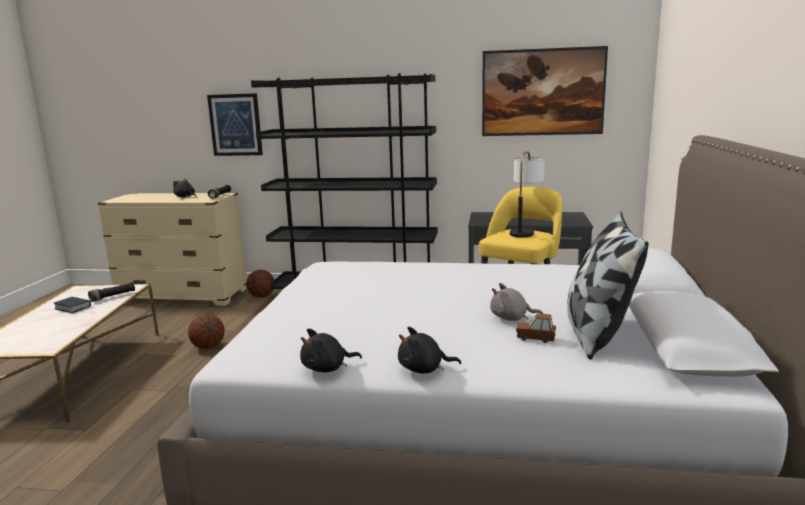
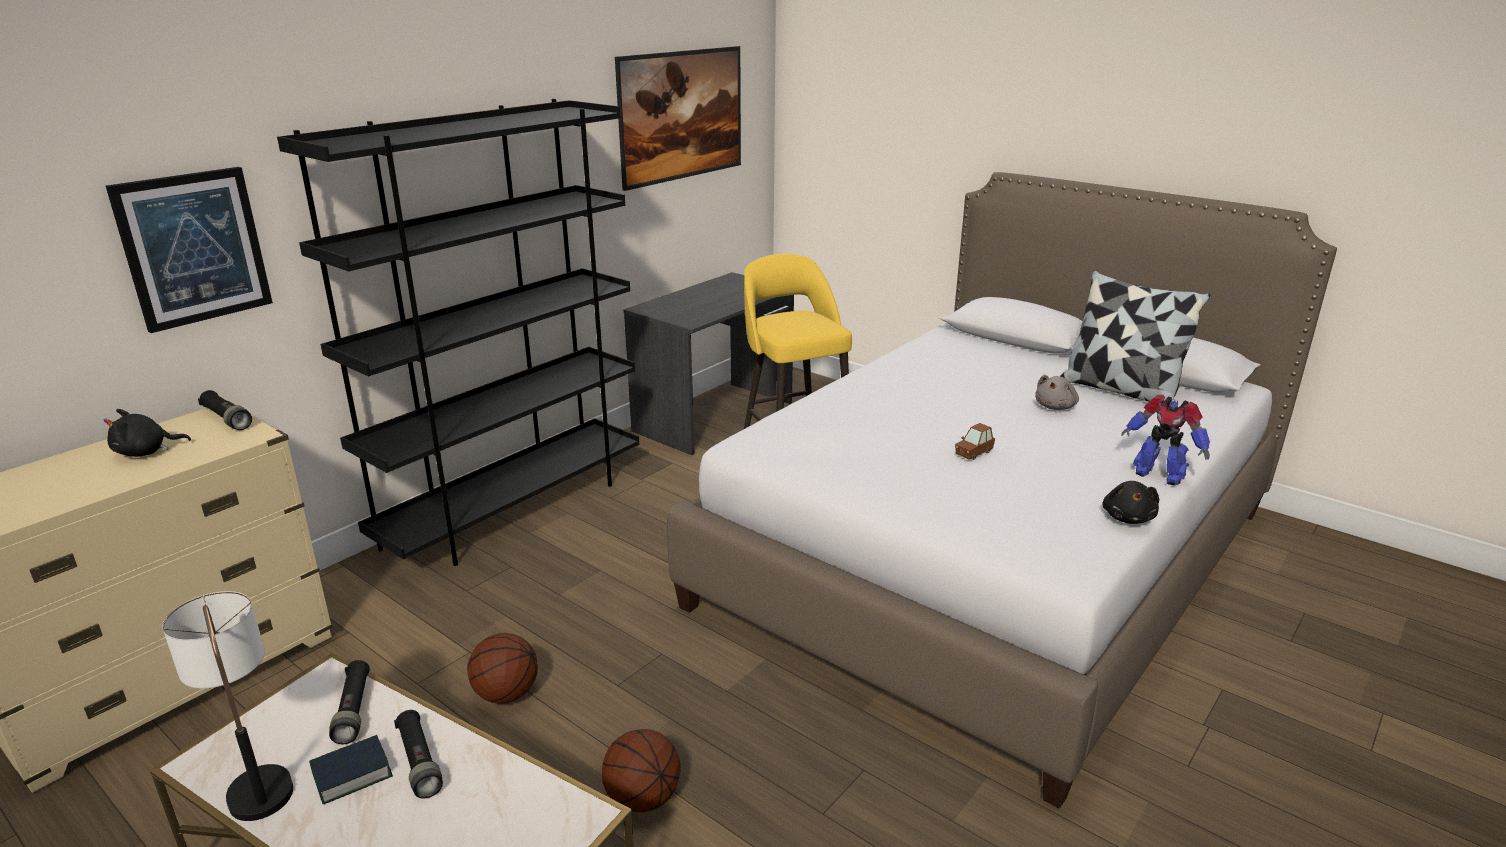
camera: 60 degrees left, 10 degrees up
basketball [246,270,274,297] -> basketball moved to [602,729,681,812]
black plush toy [398,326,461,374] -> toy robot [1121,395,1210,486]
table lamp [510,151,545,238] -> table lamp moved to [163,591,293,821]
brown toy car [516,313,556,343] -> brown toy car moved to [955,423,995,460]
none -> black flashlight [394,710,443,799]

